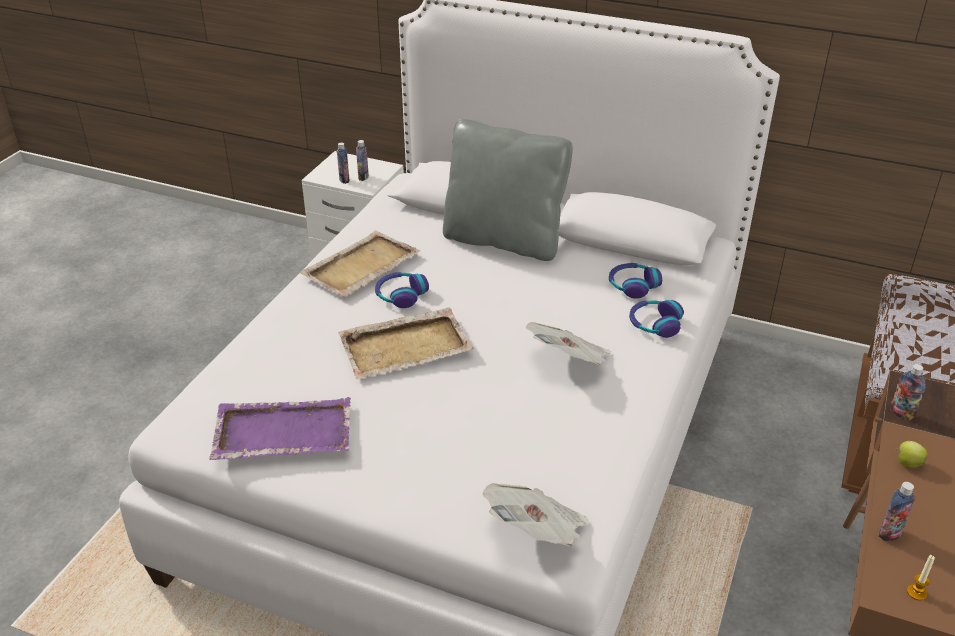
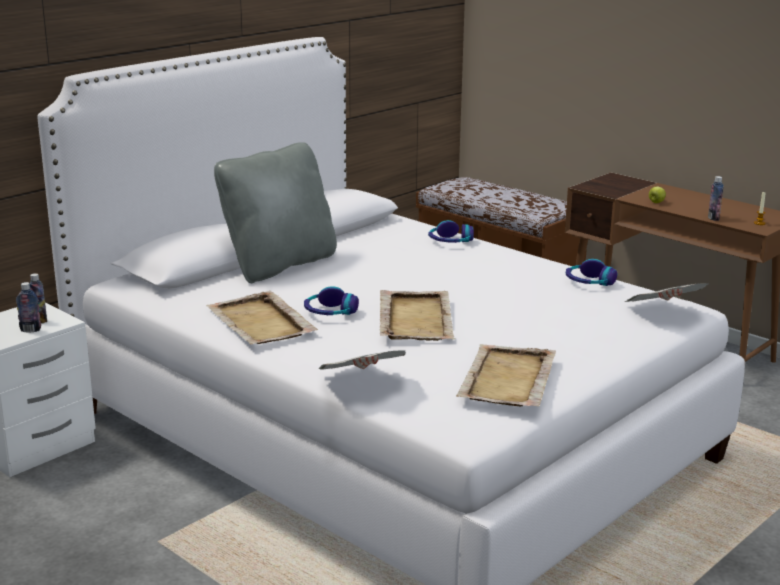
camera: 70 degrees left, 15 degrees down
purple tray [209,397,351,460] -> beige tray [456,344,556,406]
newspaper [526,322,611,365] -> newspaper moved to [319,350,406,370]
headphones [609,263,662,299] -> headphones moved to [566,259,617,286]
bottle [891,364,925,420] -> none

